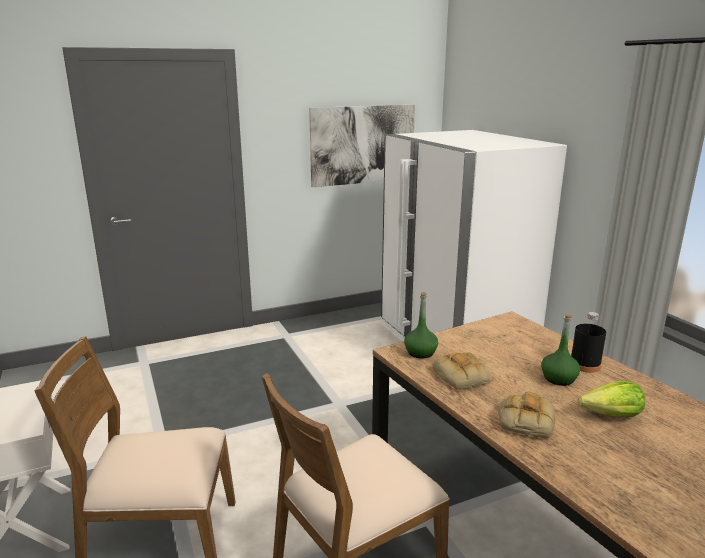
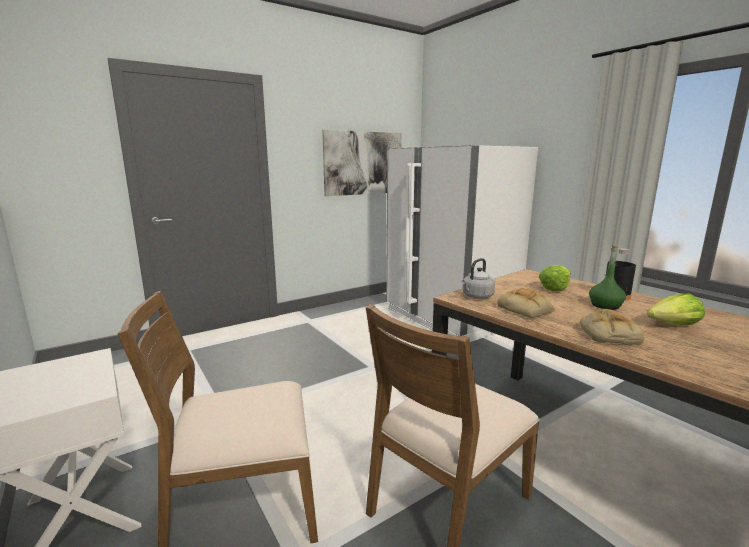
camera: 10 degrees left, 5 degrees down
green bottle [404,292,438,358] -> grey kettle [462,258,495,299]
none -> lettuce [539,266,571,292]

